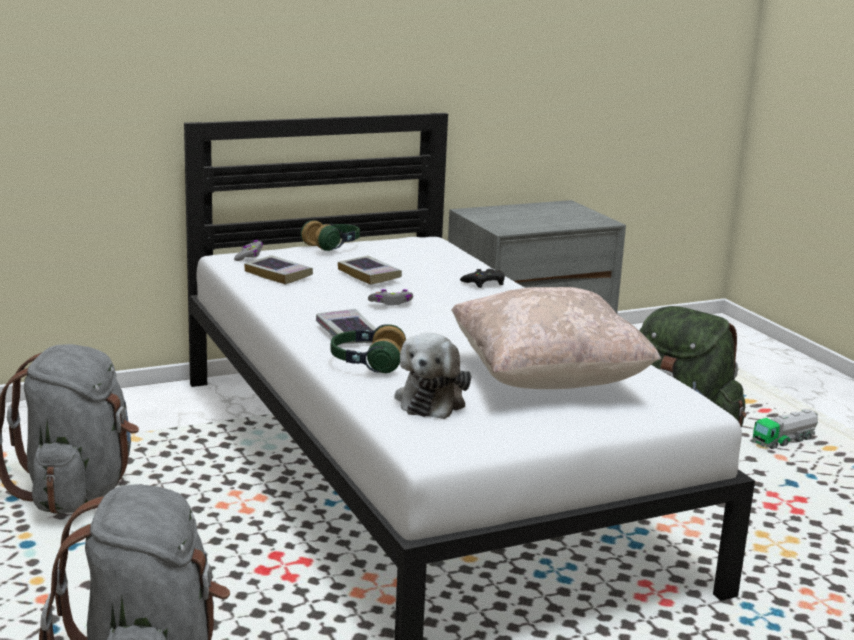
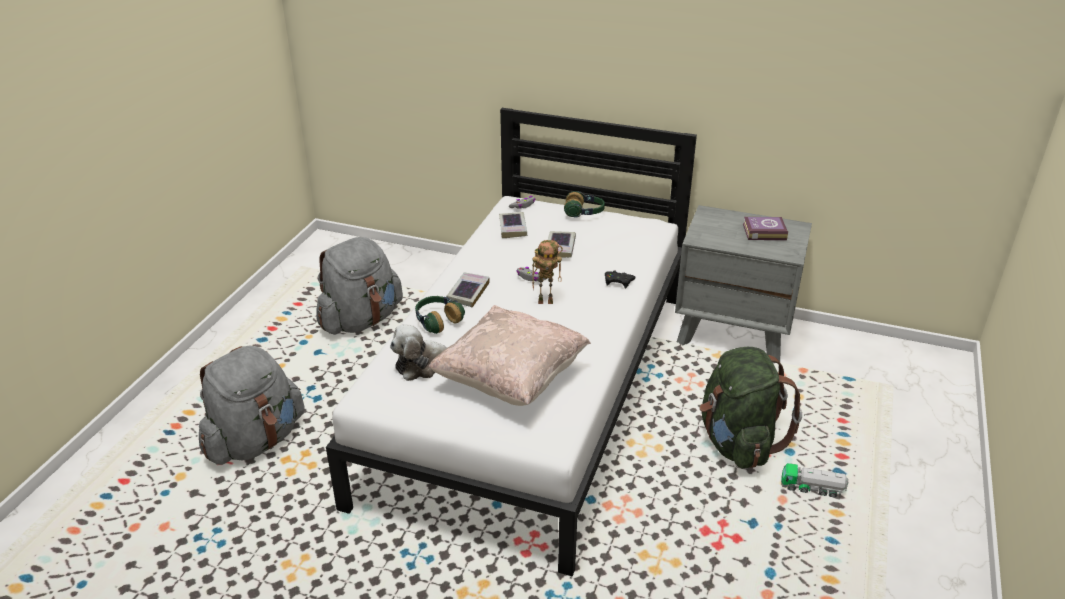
camera: 45 degrees right, 15 degrees up
none -> toy robot [532,240,563,304]
none -> book [743,217,788,240]

